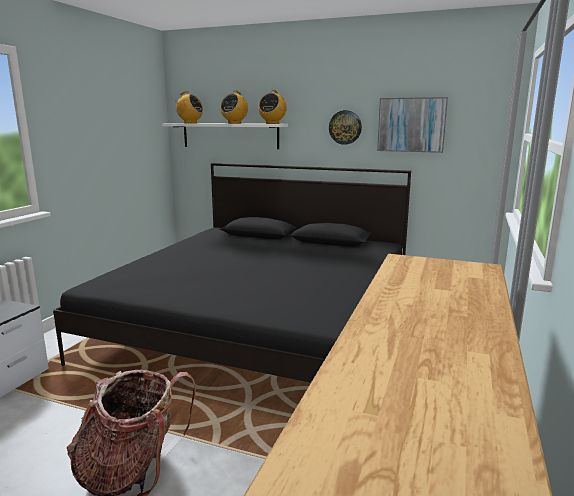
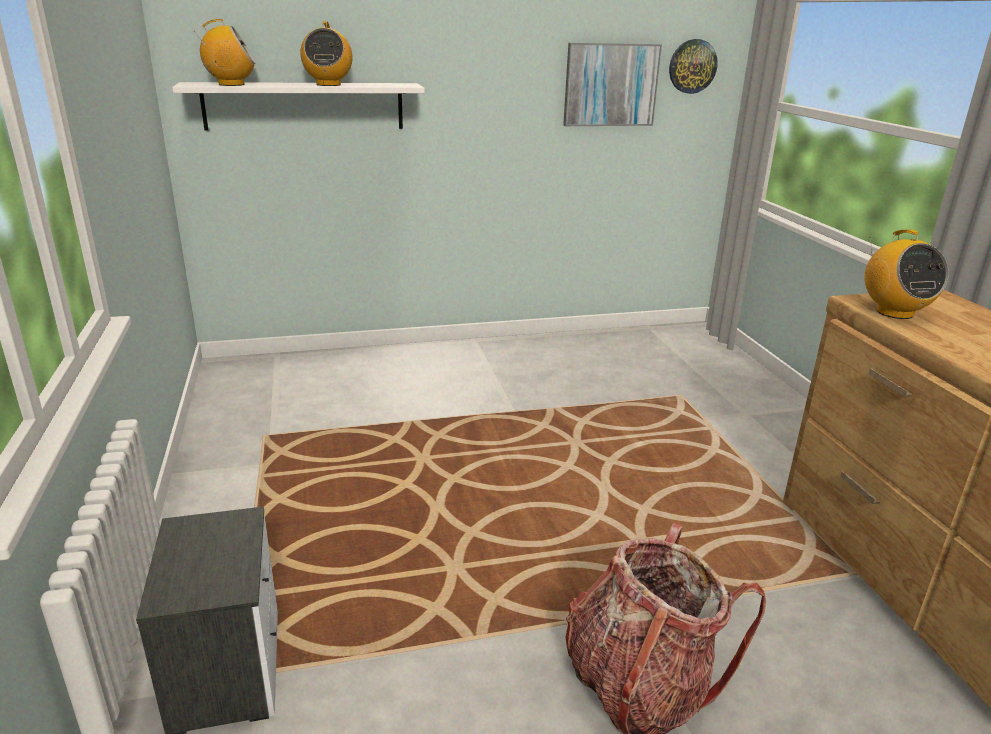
camera: 35 degrees left, 10 degrees up
black bed [53,163,411,383] -> none
radio [258,90,287,124] -> radio moved to [864,230,949,319]
wall clock [329,110,362,145] -> wall clock moved to [669,39,718,94]

